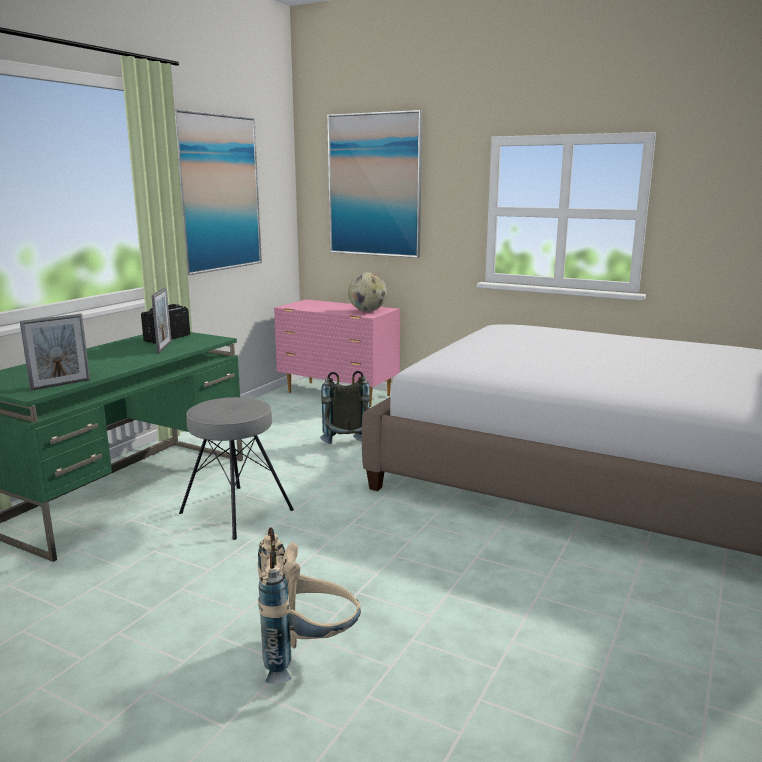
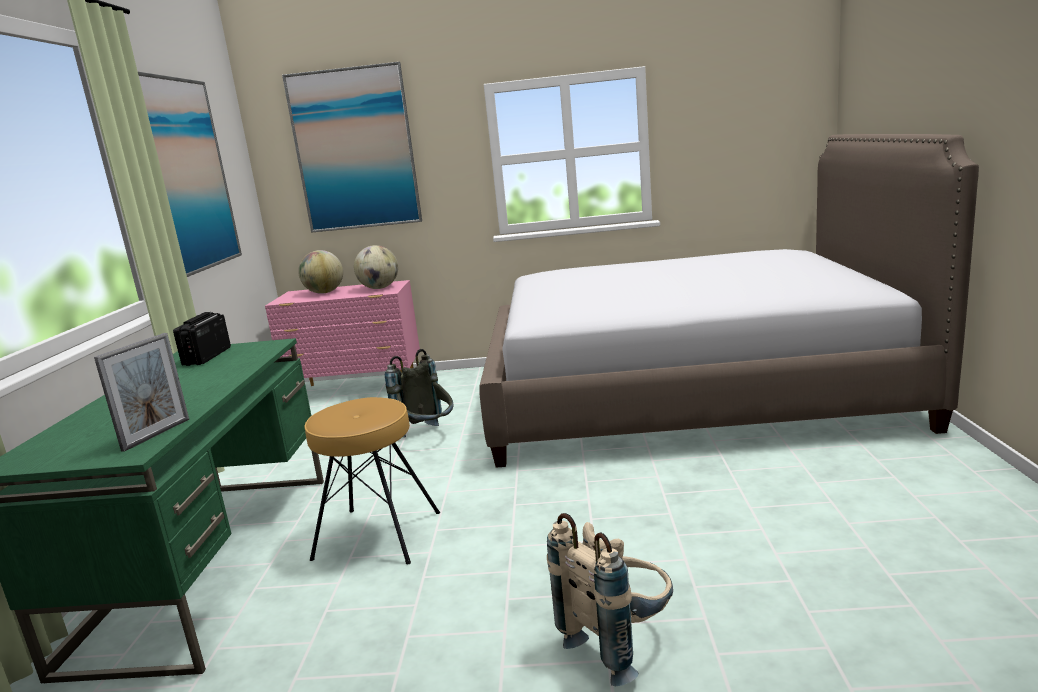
camera: 25 degrees left, 0 degrees up
picture frame [151,288,172,353] -> none
grey stool [179,397,294,540] -> brown stool [304,397,440,564]
none -> globe [298,250,343,294]

